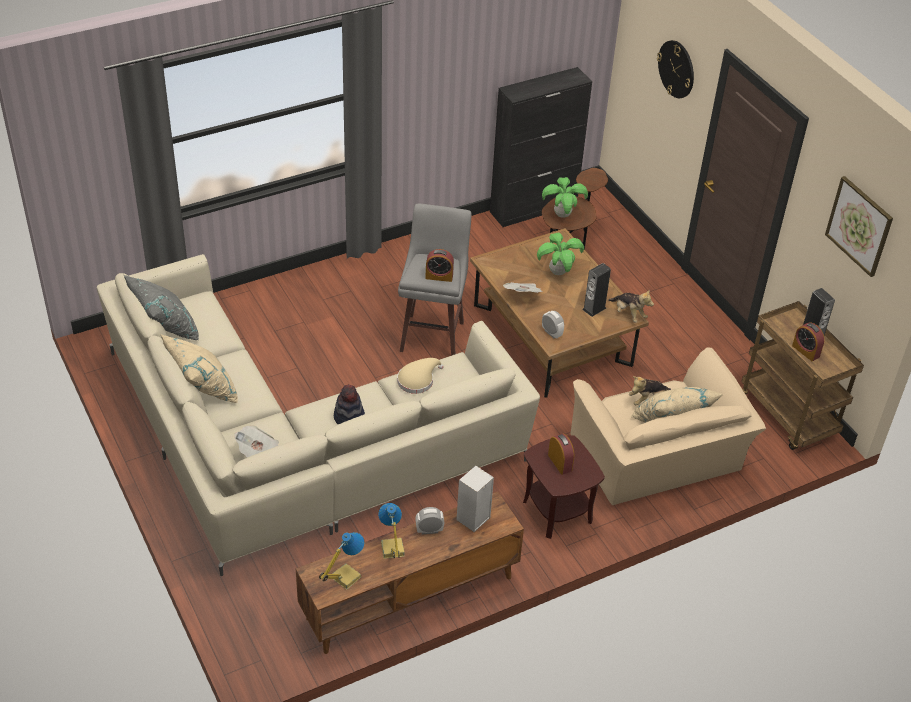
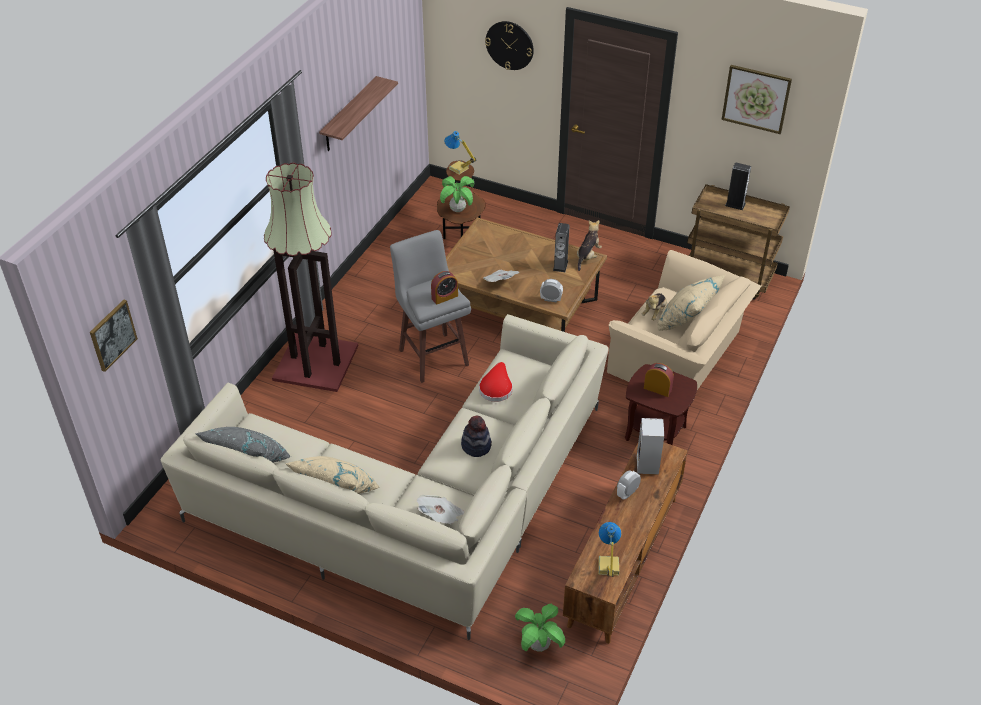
camera: 35 degrees left, 0 degrees up
table lamp [378,503,404,559] -> table lamp moved to [444,131,476,174]
beige hat [397,358,444,394] -> red hat [479,362,513,402]
black cabinet [490,67,592,227] -> none
potted plant [537,232,584,275] -> potted plant moved to [515,604,565,652]
plush toy [608,289,654,322] -> plush toy turned 75 degrees counterclockwise [577,220,602,271]
alarm clock [792,323,825,361] -> none
none -> picture [90,300,138,372]
none -> floor lamp [264,163,358,392]
none -> shelf [319,76,398,151]

